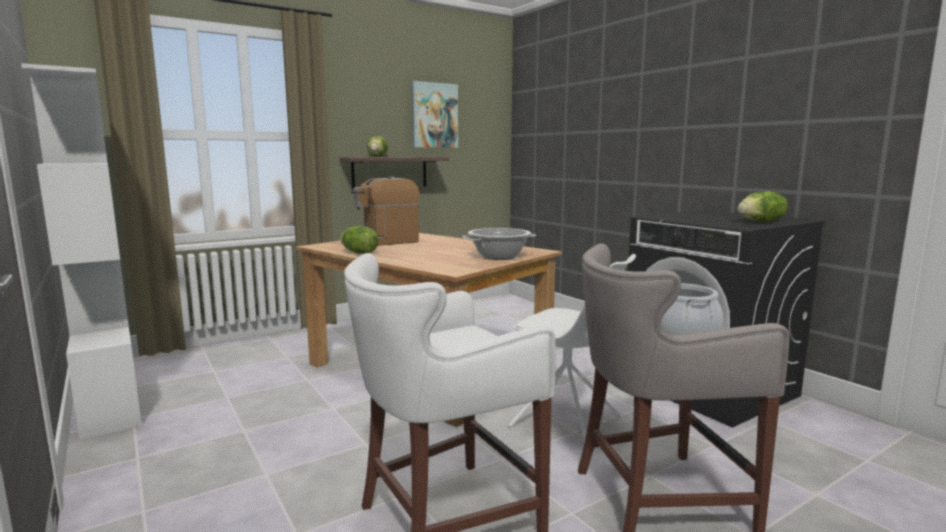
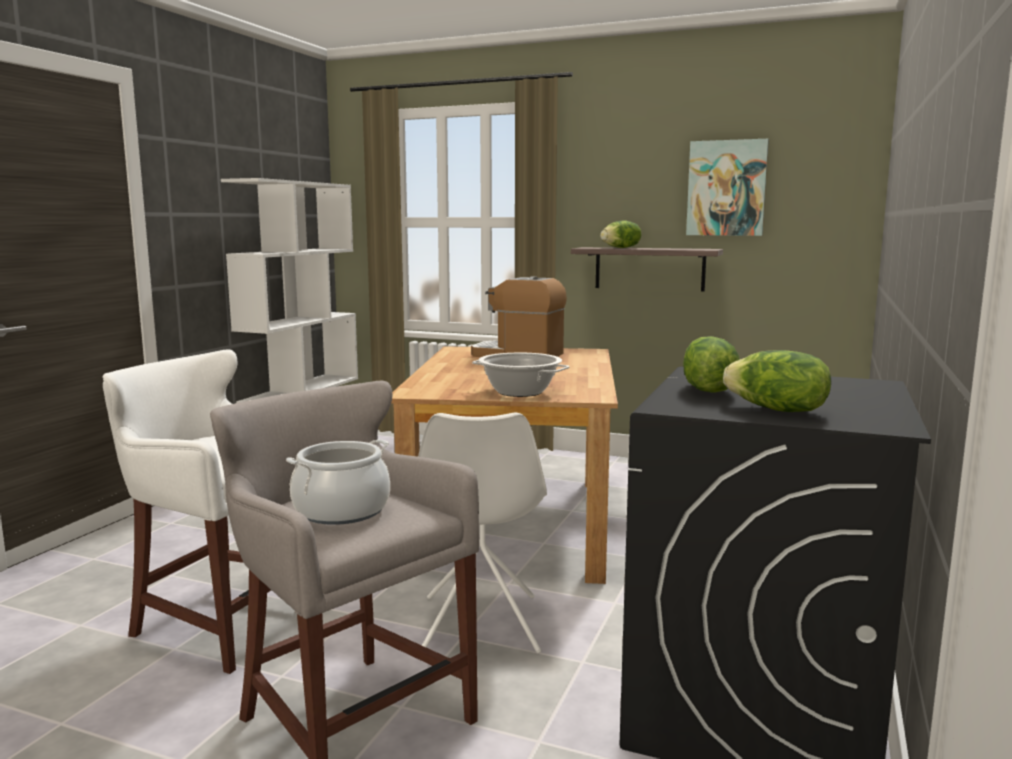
camera: 55 degrees right, 0 degrees up
lettuce [340,226,379,254] -> lettuce moved to [683,336,740,393]

